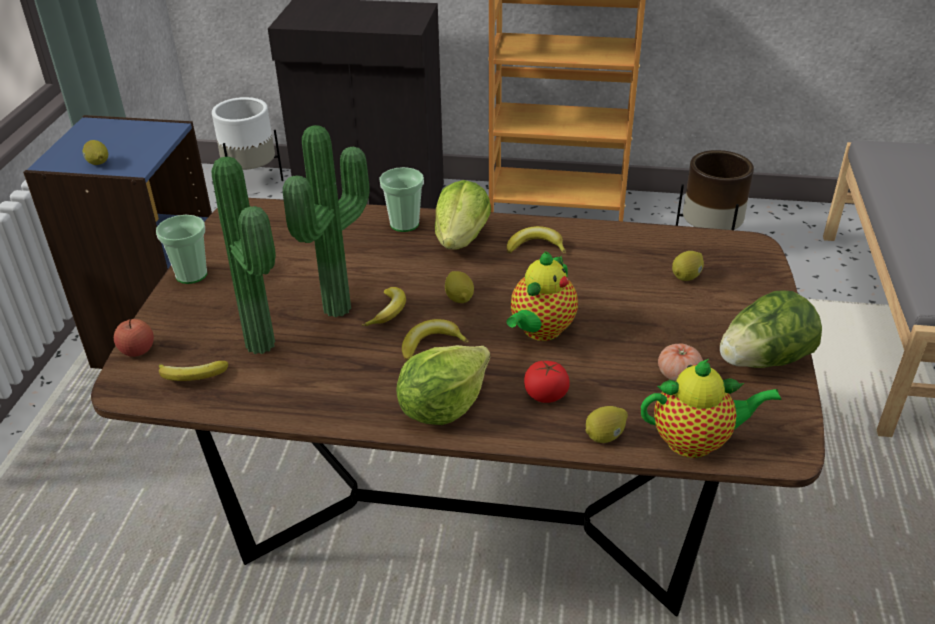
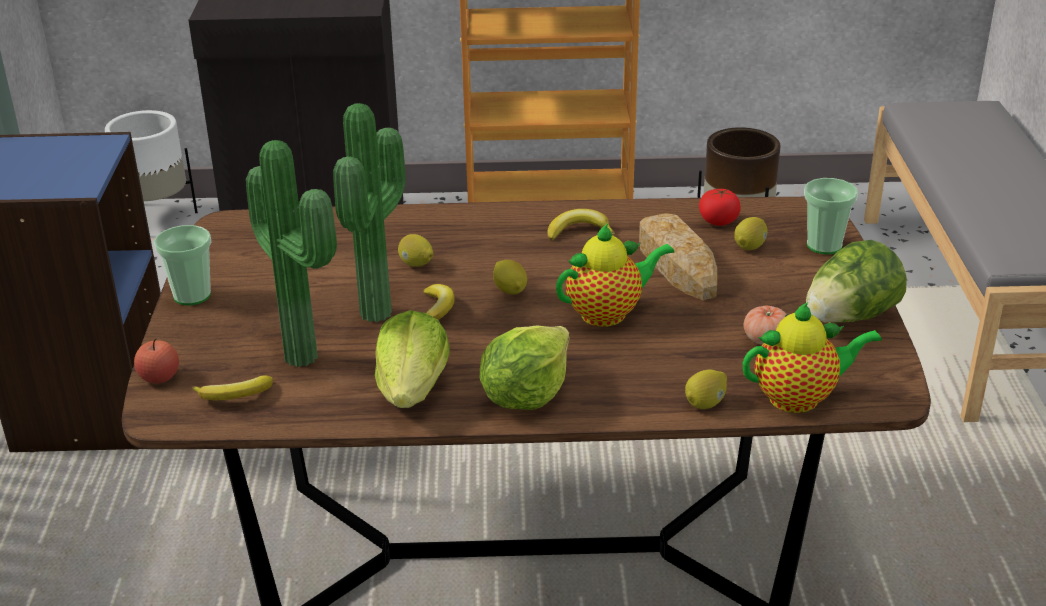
camera: 10 degrees left, 5 degrees down
lemon [83,140,108,165] -> lemon moved to [398,234,433,267]
cup [379,167,424,232] -> cup moved to [804,178,858,254]
banana [402,319,469,361] -> none
lettuce [435,180,491,250] -> lettuce moved to [375,310,450,408]
teapot [506,251,578,341] -> teapot turned 135 degrees counterclockwise [556,224,675,327]
tomato [524,361,570,403] -> tomato moved to [699,189,741,226]
none -> bread [639,213,717,300]

